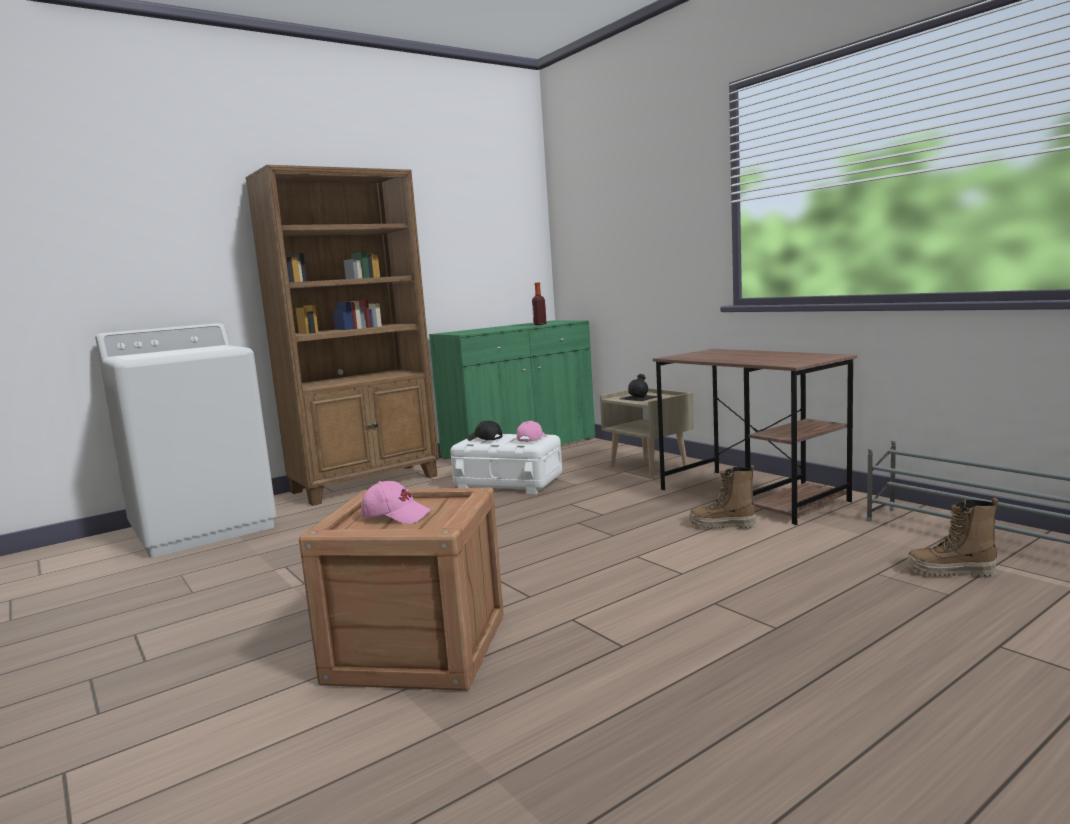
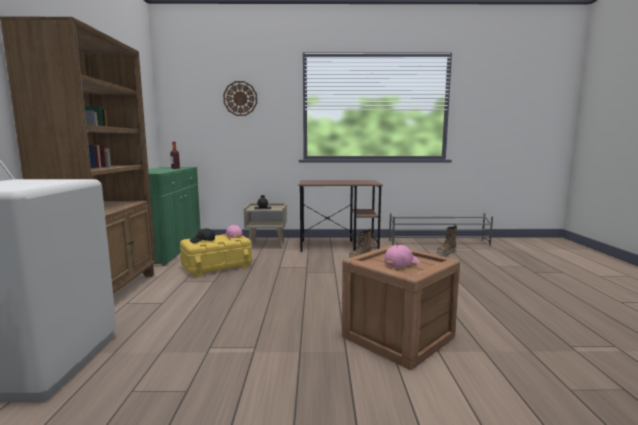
camera: 55 degrees left, 0 degrees up
white storage box [450,434,562,494] -> yellow storage box [180,234,252,277]
none -> wall clock [223,81,257,116]

